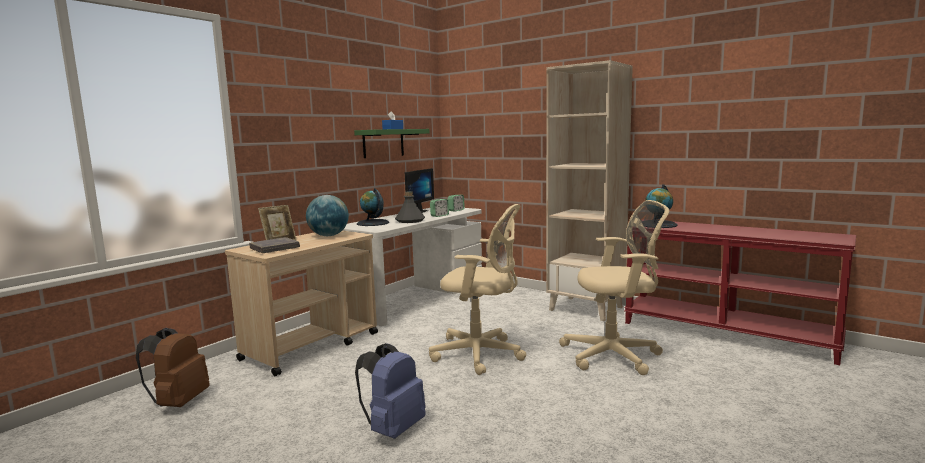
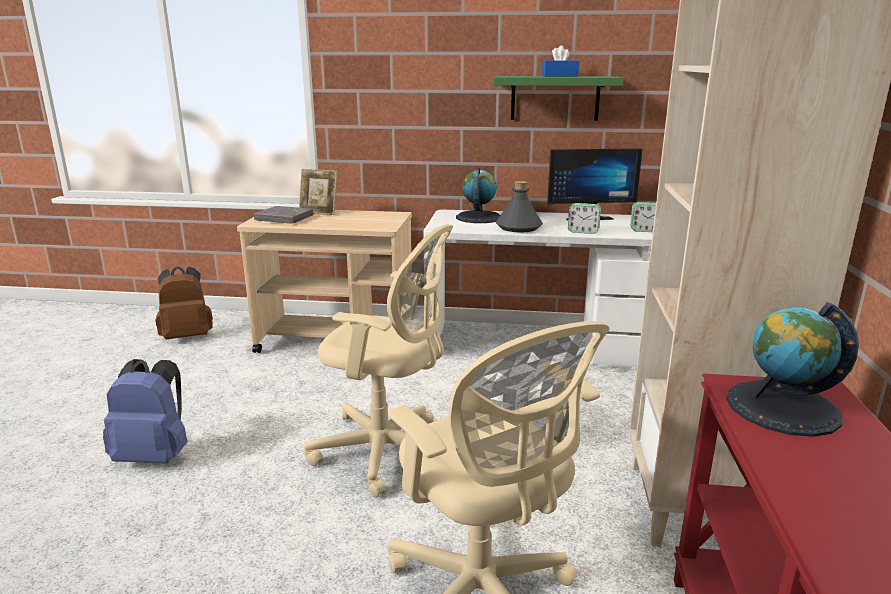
camera: 60 degrees right, 10 degrees up
globe [306,195,349,236] -> none
beige office chair [429,204,526,375] -> beige office chair turned 60 degrees counterclockwise [304,224,453,498]

